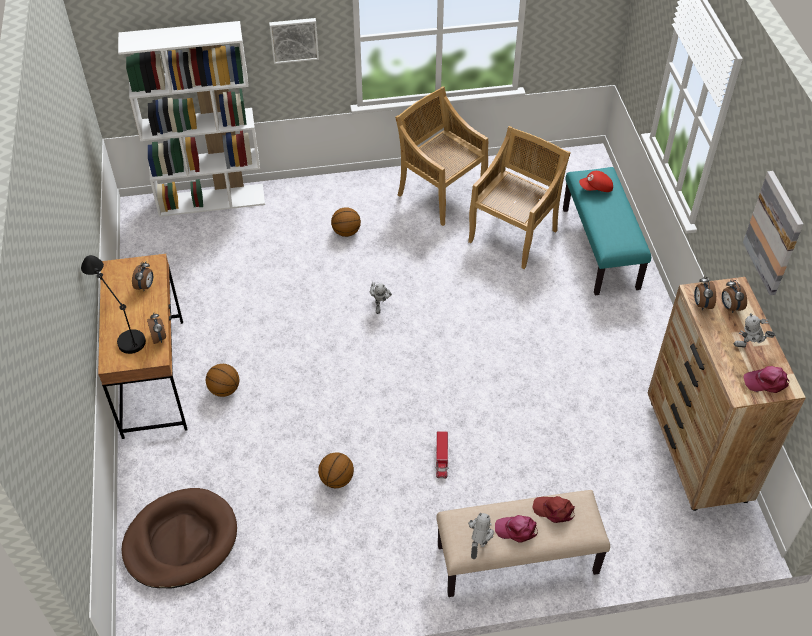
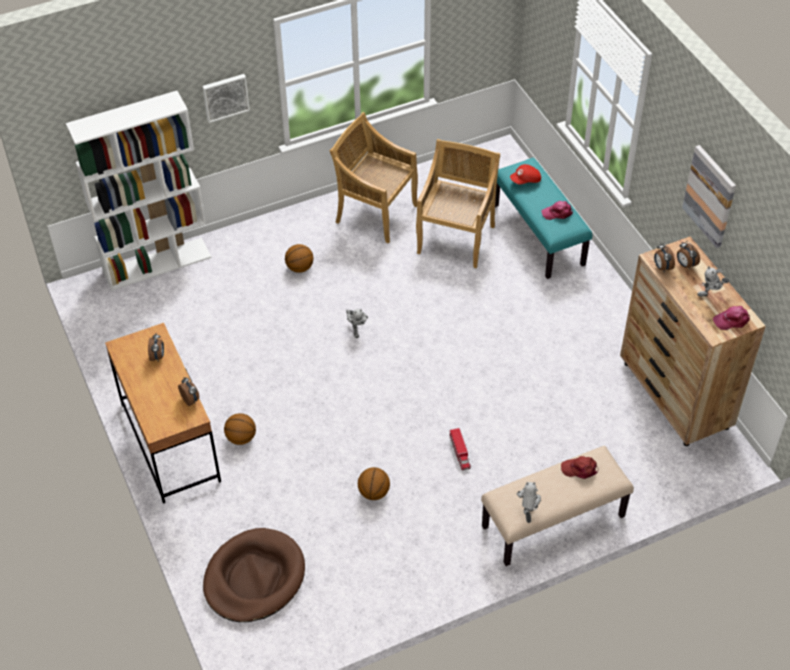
camera: 15 degrees left, 0 degrees up
black table lamp [81,255,146,354] -> none
pink cap [495,515,538,543] -> pink cap moved to [542,201,573,220]

